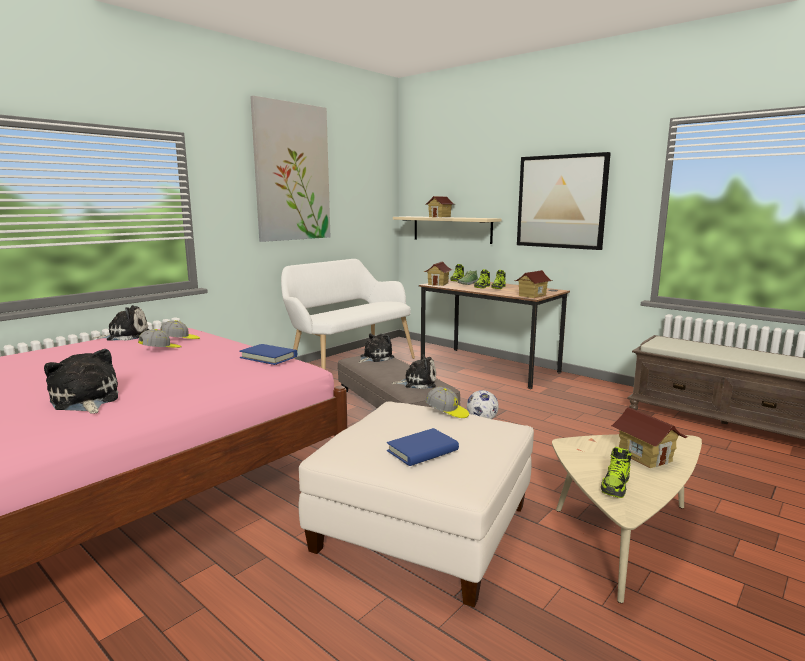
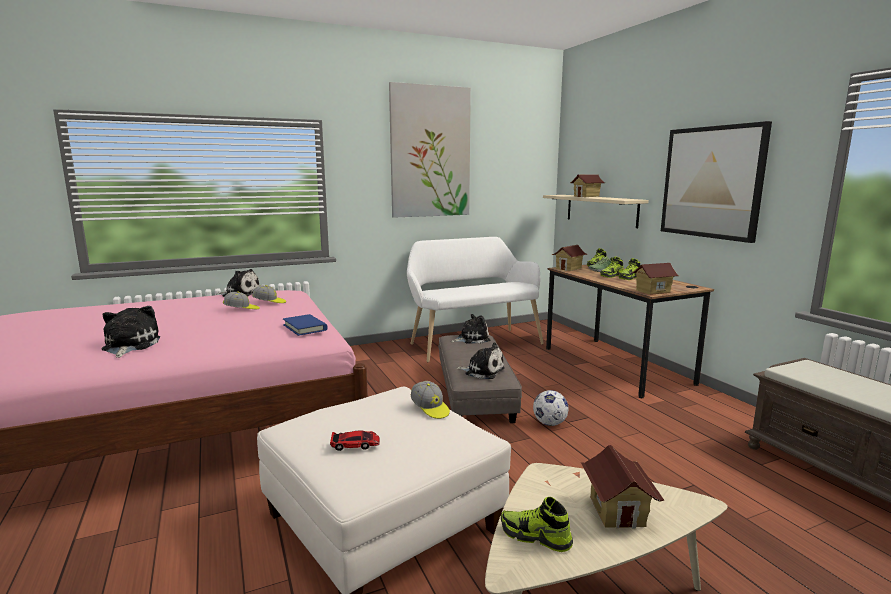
camera: 25 degrees right, 0 degrees up
blue book [387,428,459,466] -> toy car [330,430,380,451]
shoe [601,447,632,498] -> shoe turned 60 degrees clockwise [501,497,573,552]

